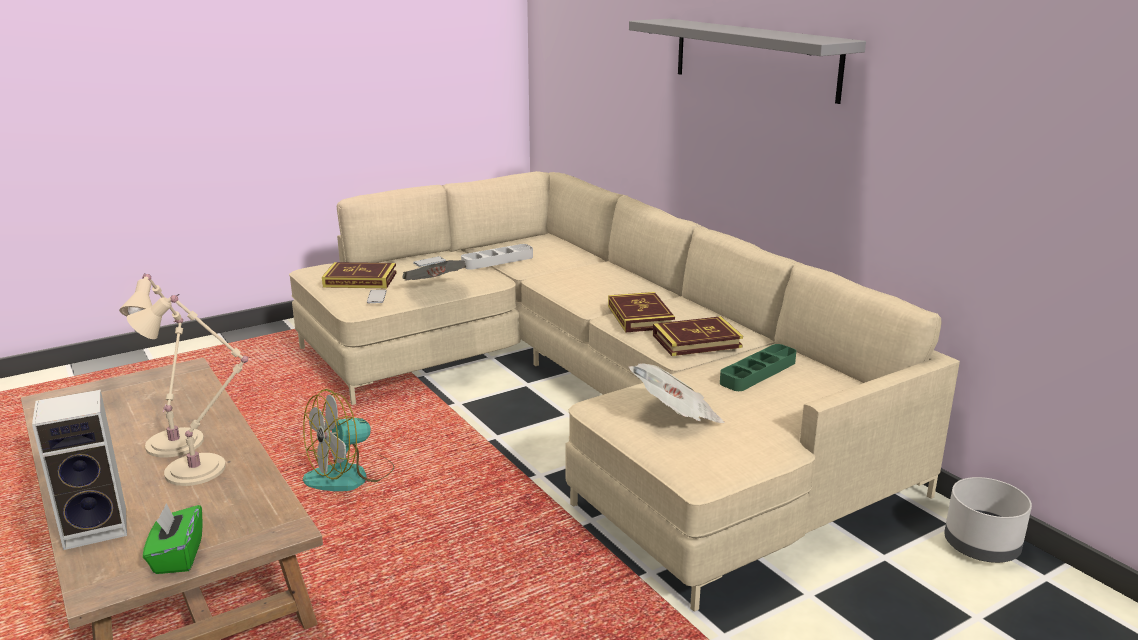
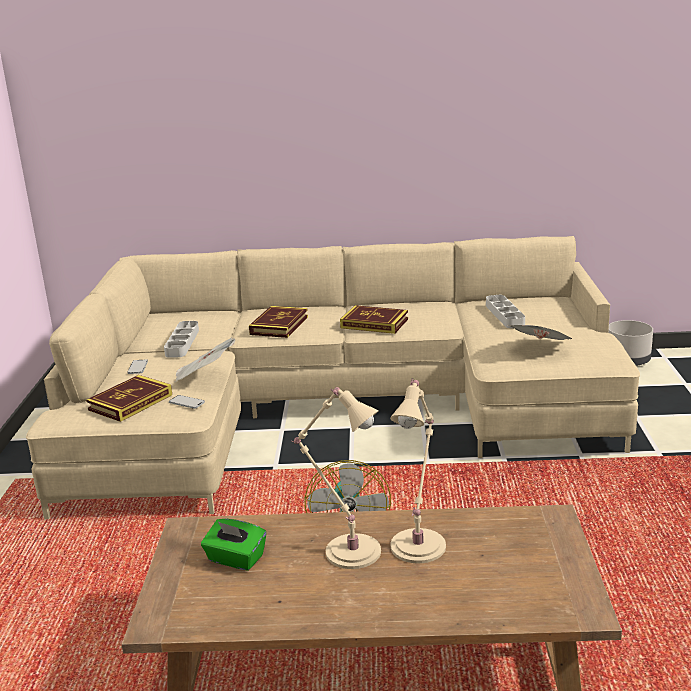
camera: 55 degrees left, 0 degrees up
speaker [32,390,127,550] -> none
green tissue box [143,503,203,574] -> green tissue box moved to [201,519,267,571]
grey shelf [629,19,866,104] -> none
book [653,316,743,356] -> book moved to [249,306,308,338]
green tray [720,344,796,391] -> grey tray [486,295,525,328]

